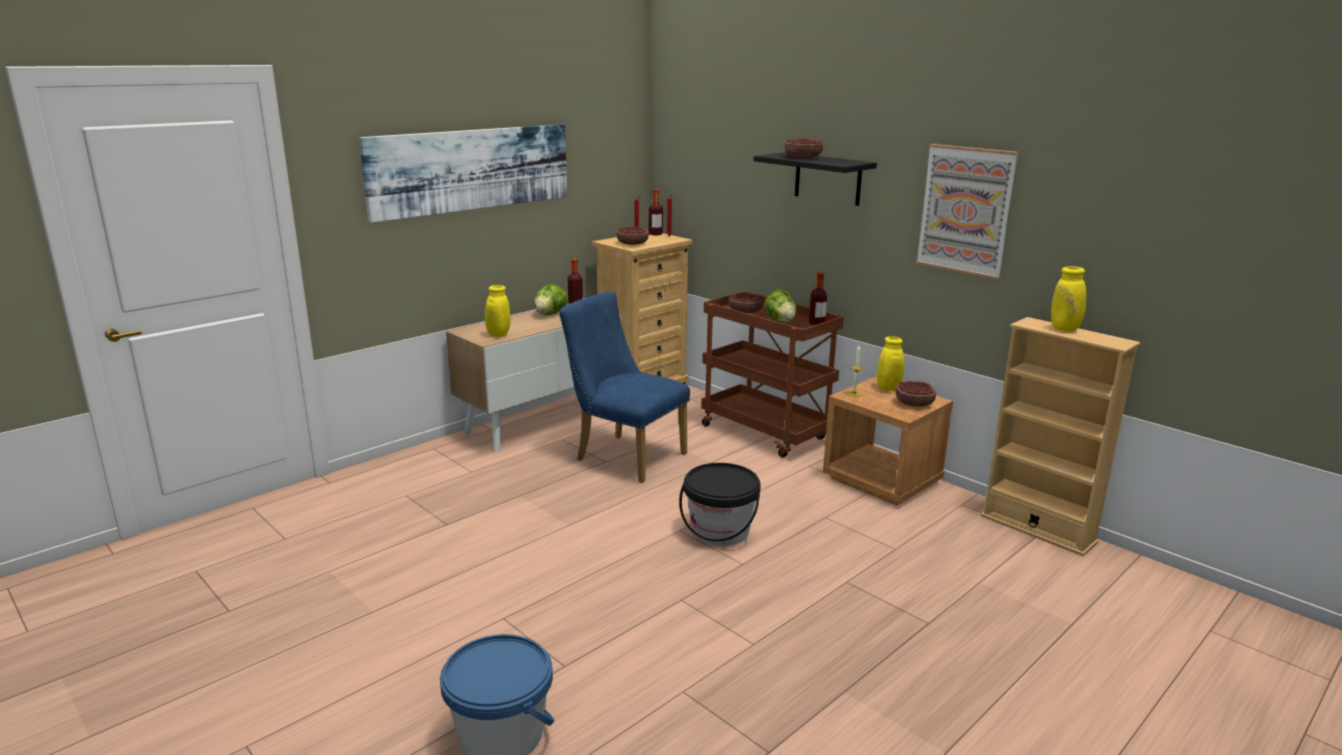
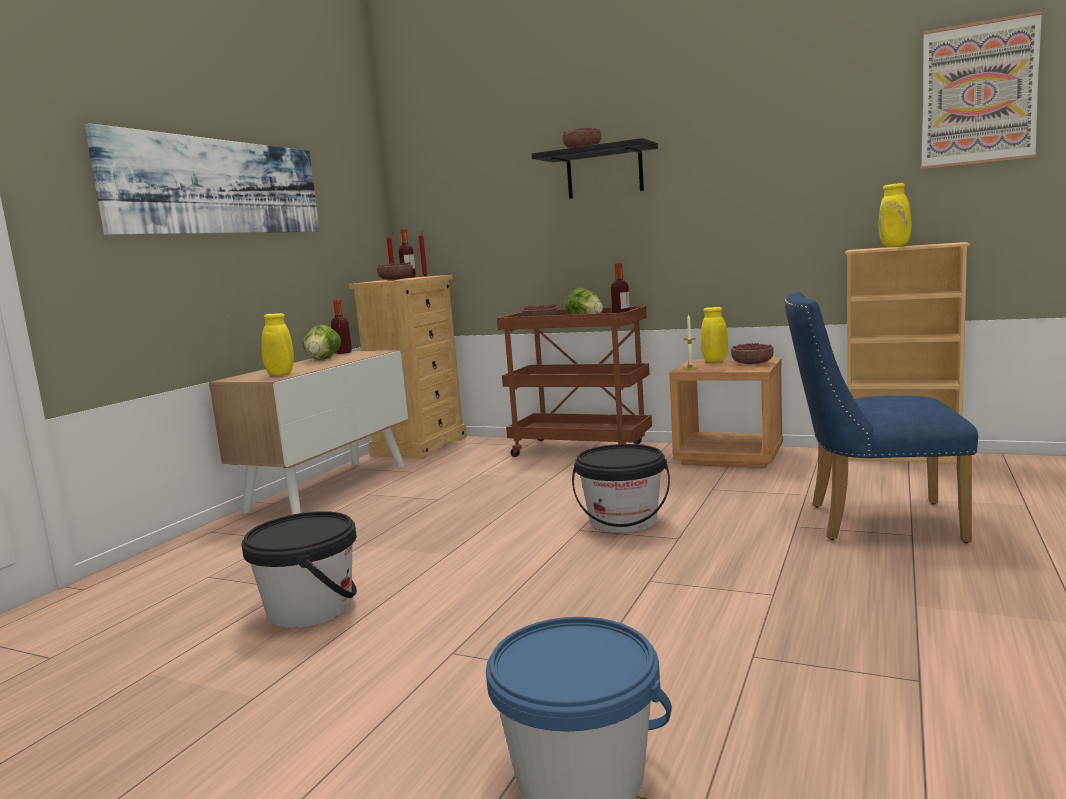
camera: 20 degrees left, 10 degrees down
blue chair [559,292,690,483] -> blue chair moved to [785,292,978,543]
picture [916,144,1019,280] -> picture moved to [922,11,1042,169]
none -> black bucket [241,511,357,628]

